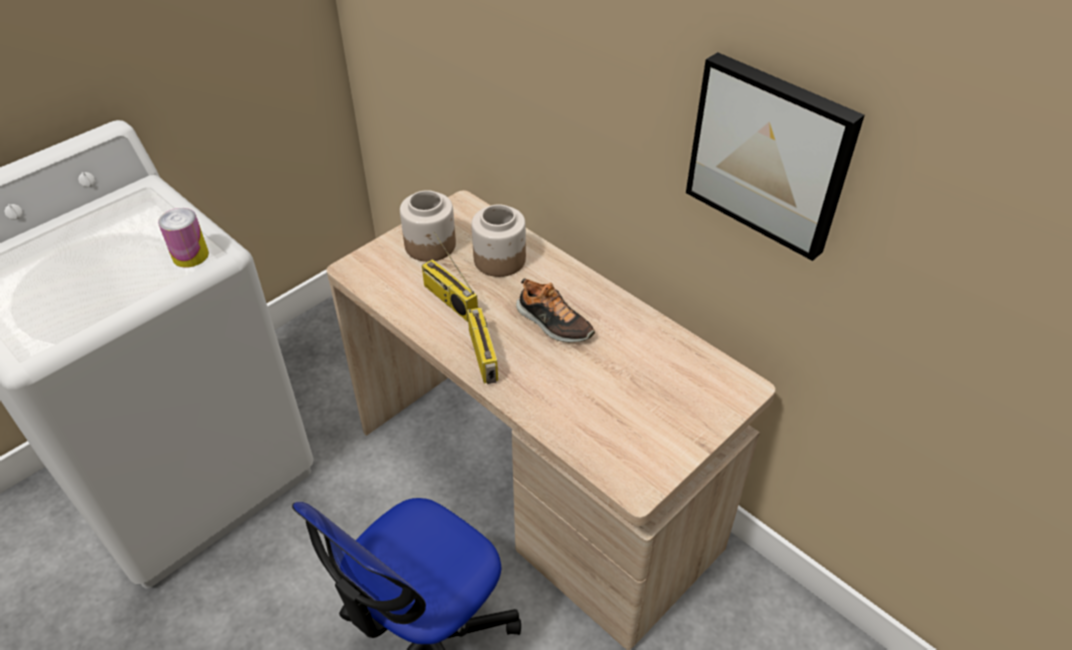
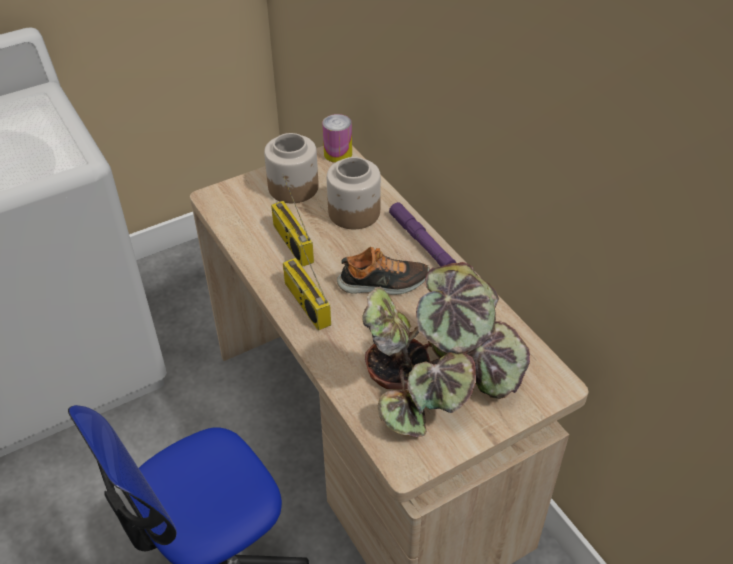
camera: 15 degrees right, 0 degrees up
can [158,208,209,267] -> can moved to [322,114,352,163]
radio [467,307,498,384] -> radio turned 150 degrees clockwise [283,231,331,331]
shoe [516,279,595,342] -> shoe turned 60 degrees counterclockwise [337,247,430,295]
picture [686,52,865,261] -> none
none -> potted plant [362,262,530,437]
none -> purple flashlight [389,202,456,266]

